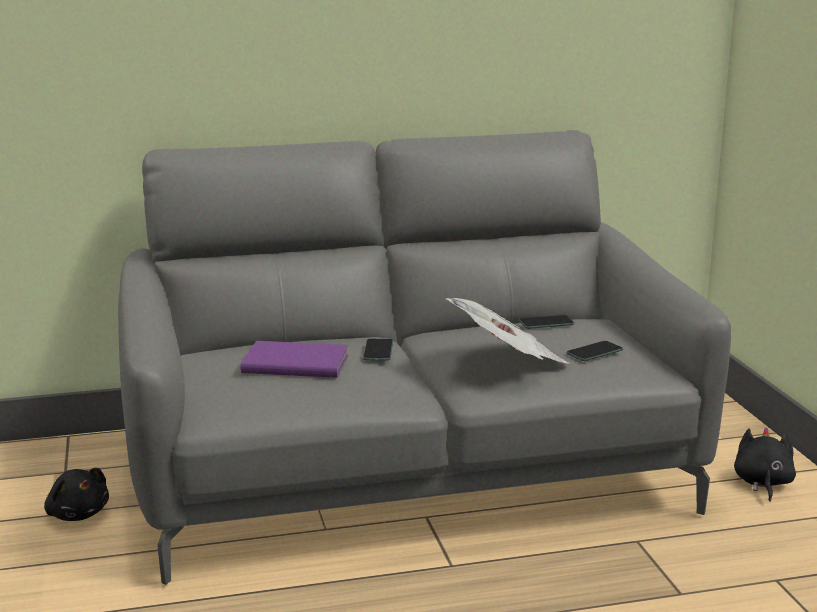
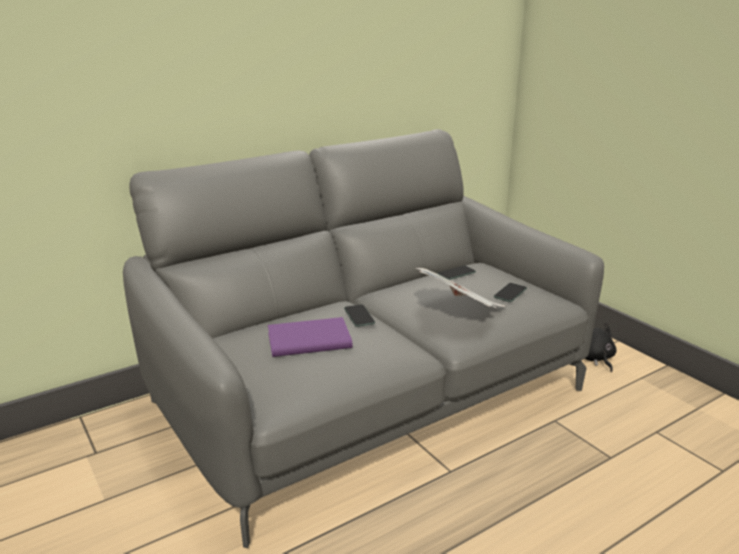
camera: 20 degrees left, 5 degrees up
black plush toy [44,468,109,521] -> none

